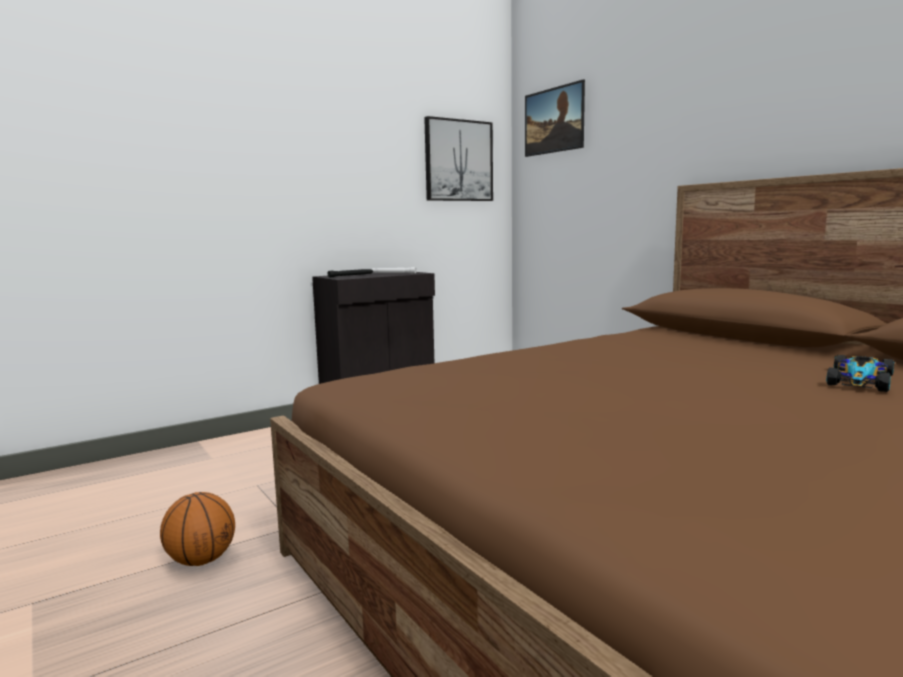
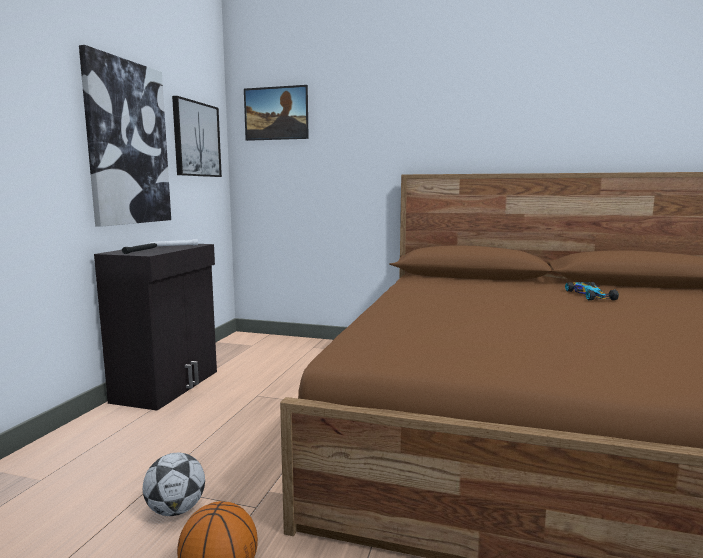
camera: 40 degrees left, 0 degrees up
none -> picture [79,45,171,227]
none -> football [143,452,205,516]

